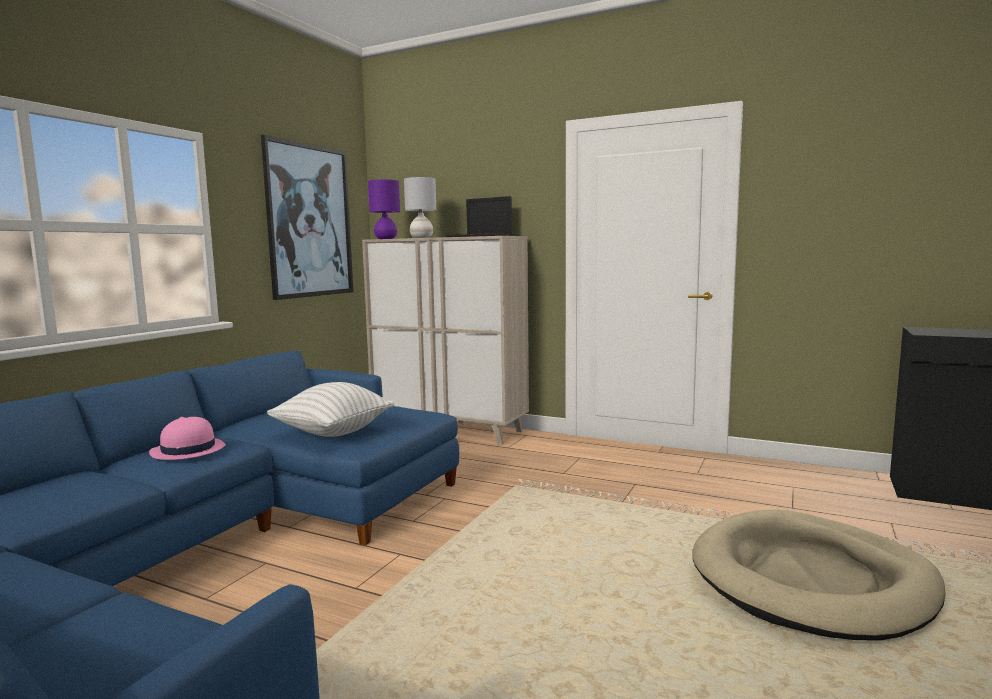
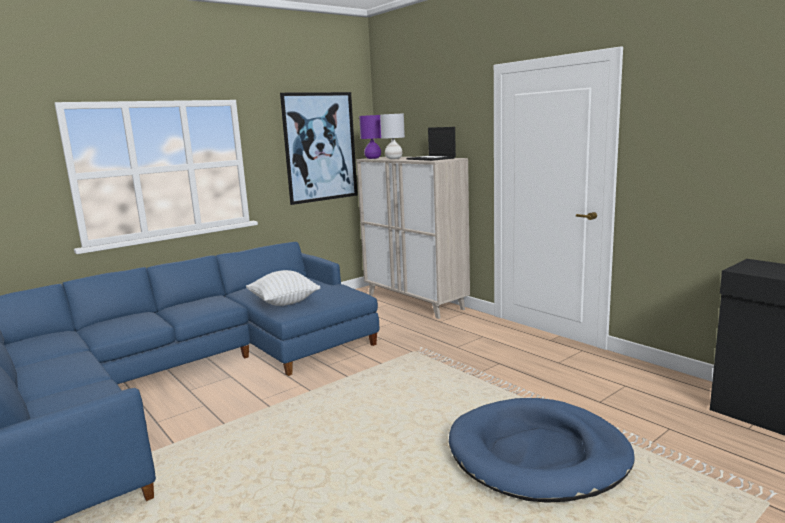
camera: 25 degrees right, 5 degrees up
pink hat [149,417,226,460] -> none
beige dog bed [692,509,946,641] -> blue dog bed [449,398,635,503]

